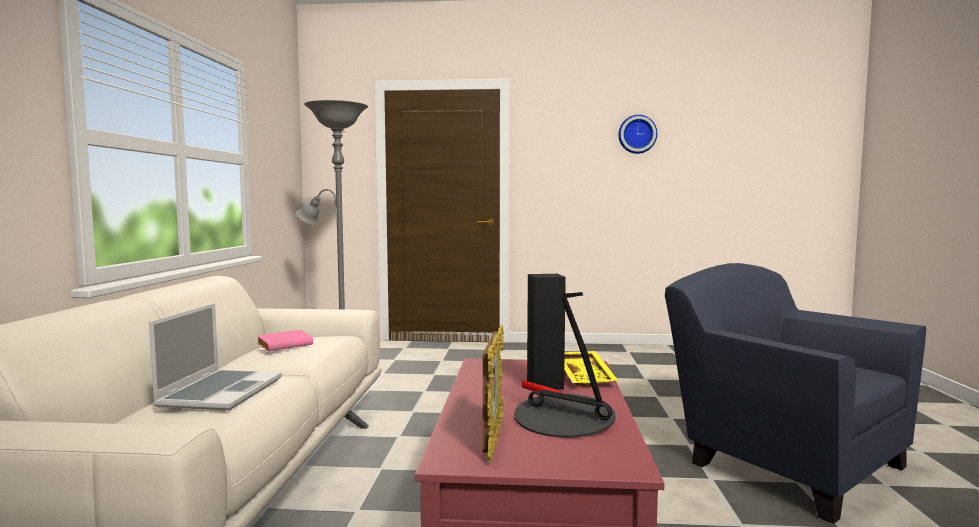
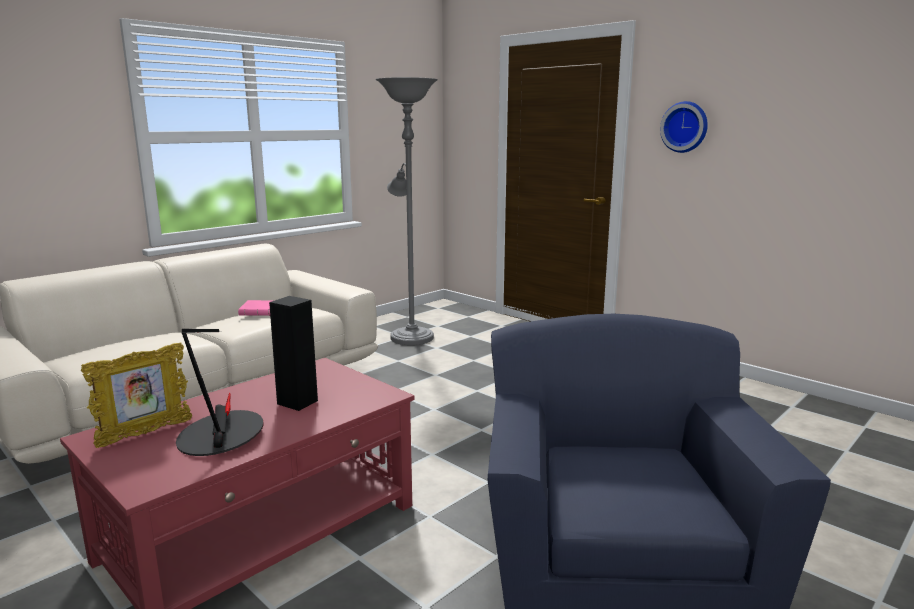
camera: 40 degrees right, 10 degrees up
laptop [149,303,282,410] -> none
yellow tray [564,351,618,388] -> none
wall clock [618,115,657,154] -> wall clock moved to [660,101,708,153]

